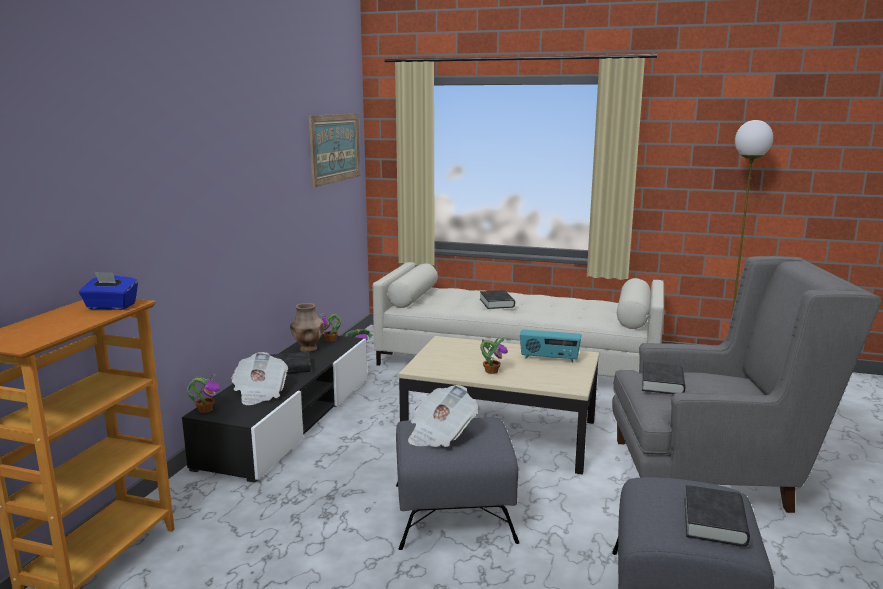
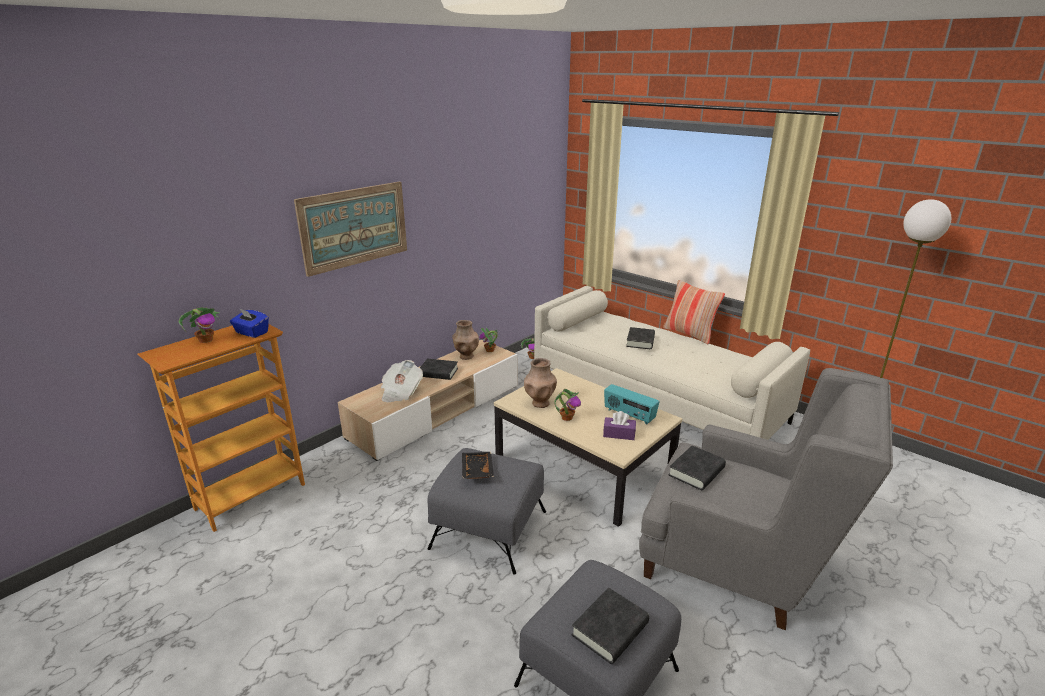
camera: 25 degrees right, 10 degrees up
black tv stand [182,334,367,483] -> beige tv stand [338,340,518,461]
potted plant [187,374,220,413] -> potted plant moved to [179,307,219,343]
picture [309,114,360,188] -> picture moved to [294,182,407,277]
newspaper [408,385,478,447] -> black tray [462,452,494,479]
none -> brown vase [524,358,557,408]
none -> purple tissue box [603,411,636,440]
none -> pillow [663,280,725,344]

